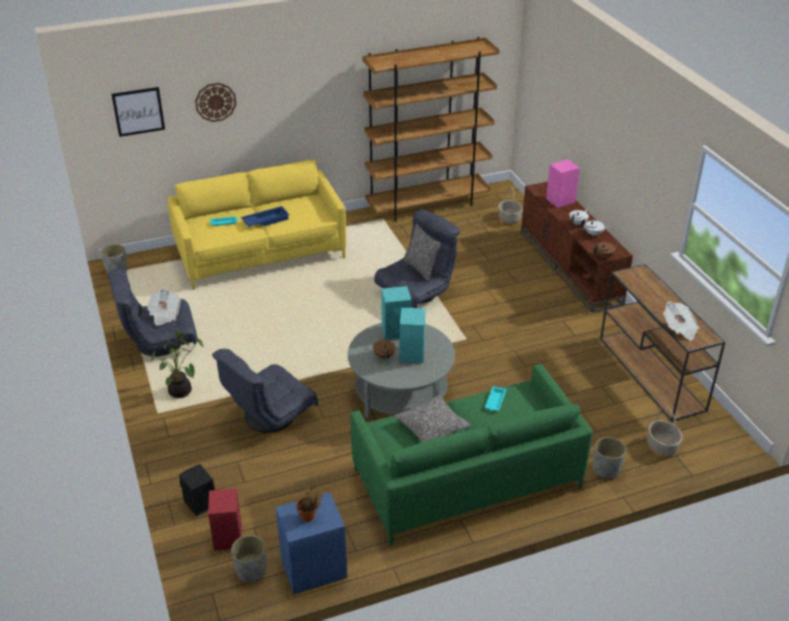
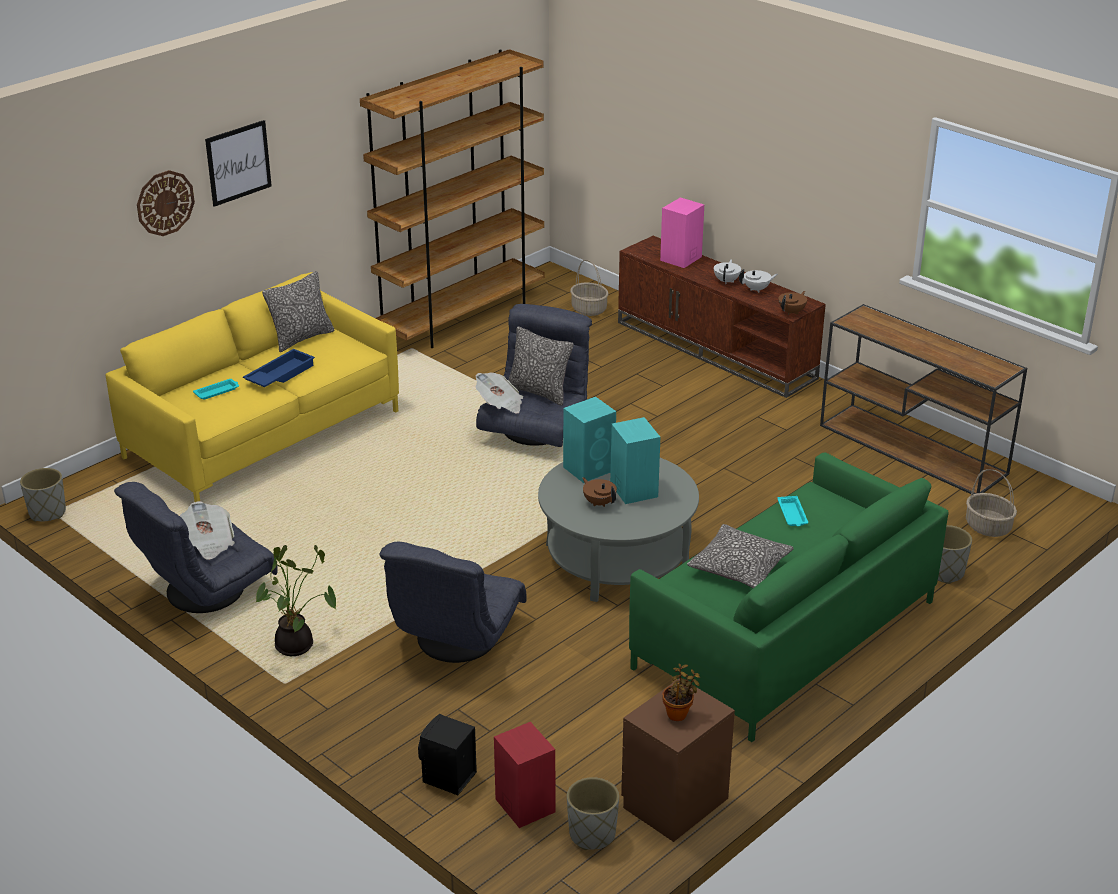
camera: 25 degrees left, 5 degrees down
picture [111,87,165,137] -> picture moved to [205,120,272,207]
blue nightstand [275,492,347,594] -> brown nightstand [621,678,735,842]
newspaper [663,302,700,341] -> newspaper moved to [476,373,523,413]
none -> pillow [262,271,334,352]

